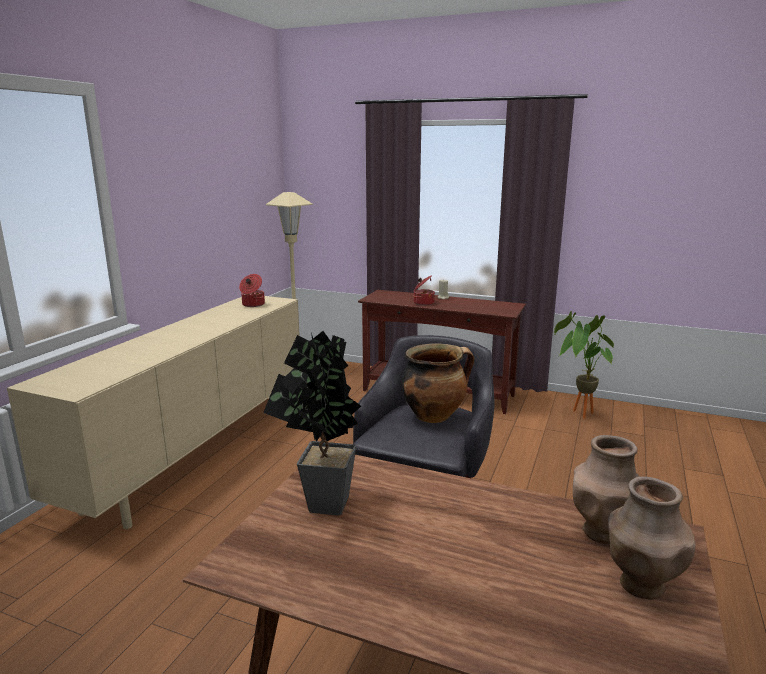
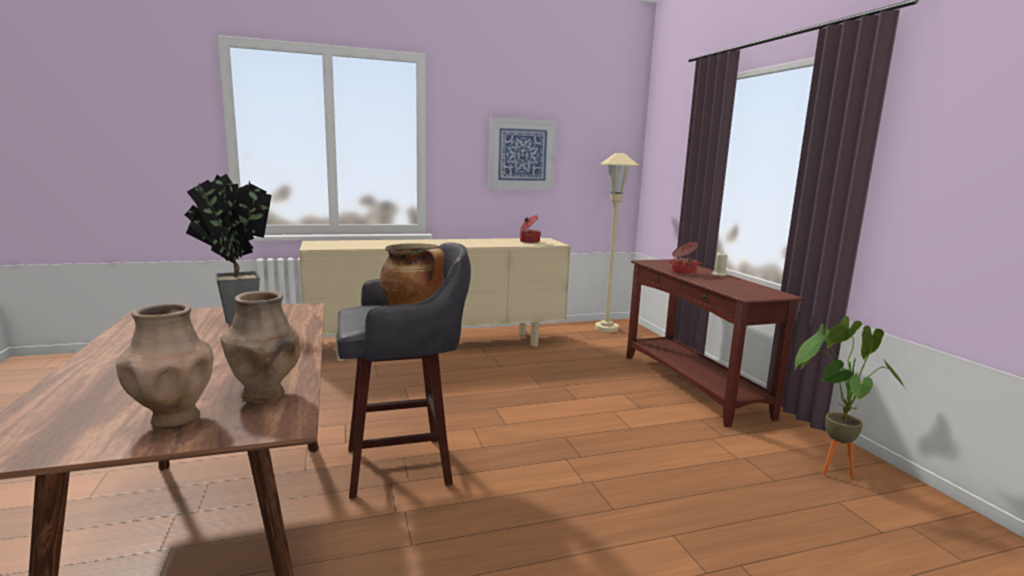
camera: 50 degrees right, 5 degrees down
none -> picture [488,117,557,190]

